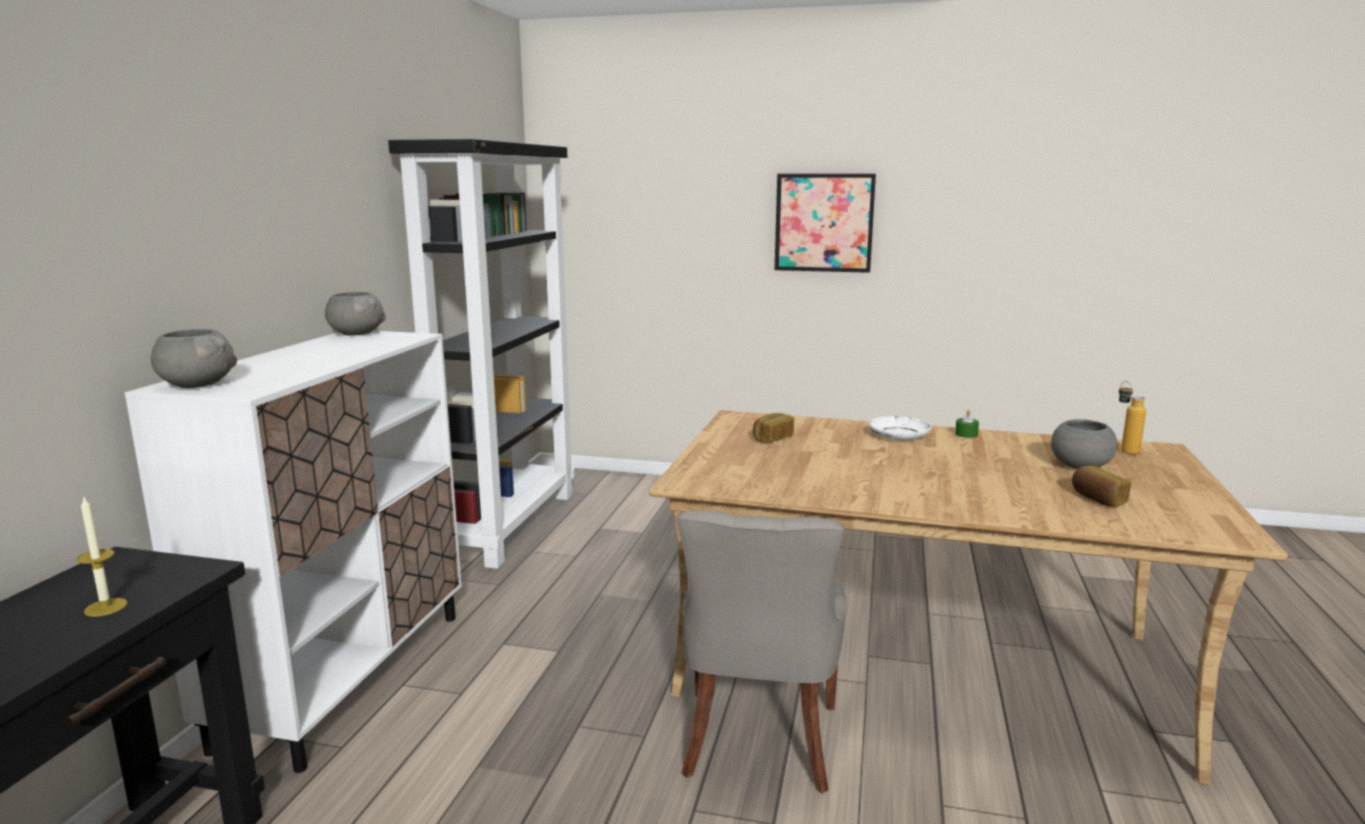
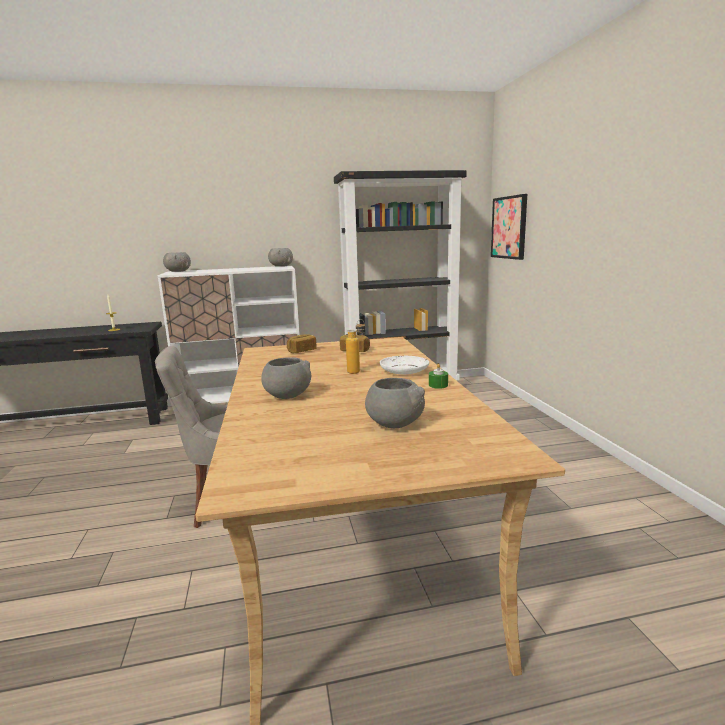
camera: 65 degrees right, 0 degrees up
picture [775,174,876,273] -> picture moved to [491,194,527,260]
bread [1072,466,1131,507] -> bread moved to [287,334,316,353]
bottle [1119,381,1146,455] -> bottle moved to [346,319,365,374]
none -> grey bowl [261,357,311,399]

